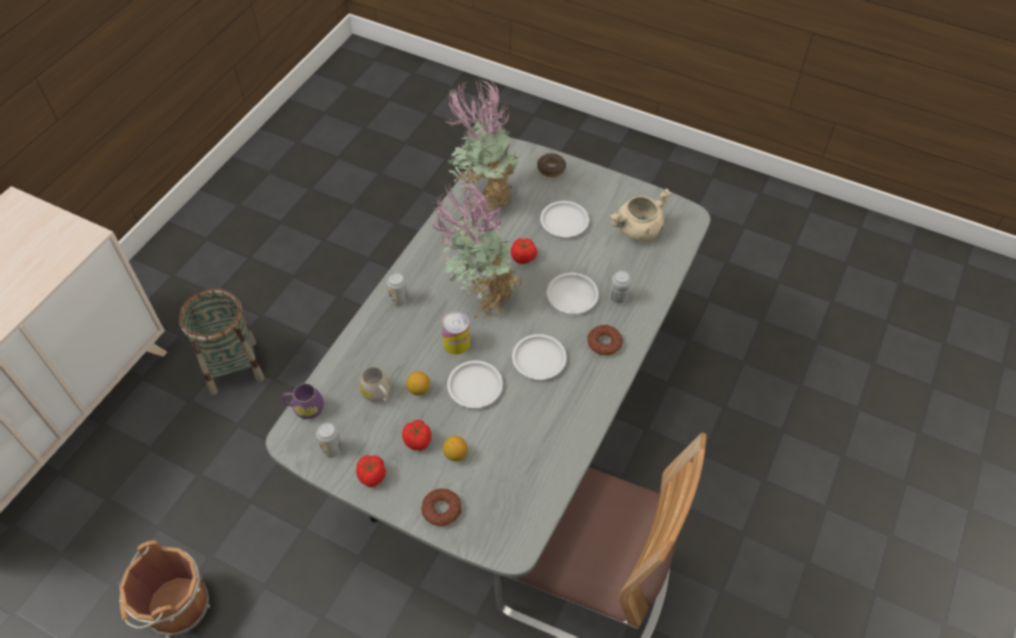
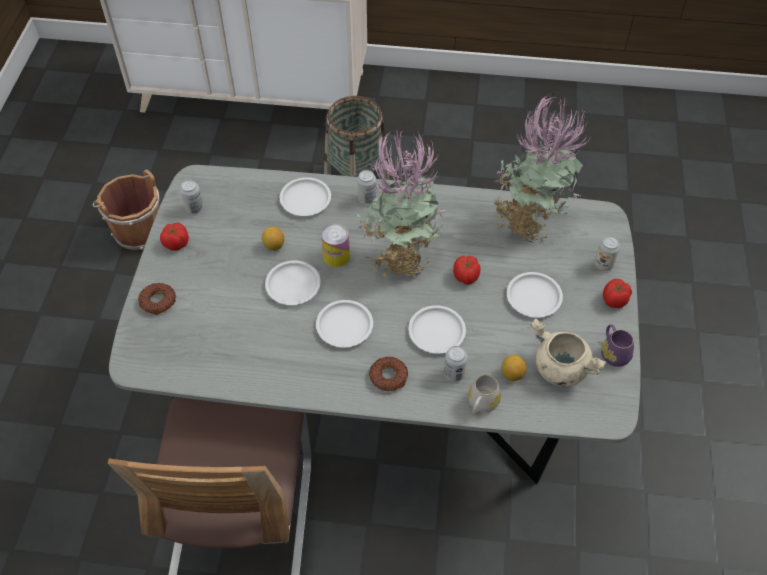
camera: 70 degrees right, 0 degrees up
purple mug [283,383,324,419] -> purple mug moved to [601,324,634,367]
white mug [360,367,390,402] -> white mug moved to [468,375,501,415]
tomato [402,420,431,451] -> tomato moved to [603,279,632,308]
lemon [443,436,468,462] -> lemon moved to [501,355,527,381]
donut [537,153,566,177] -> can [594,236,620,271]
none -> white plate [280,177,331,216]

